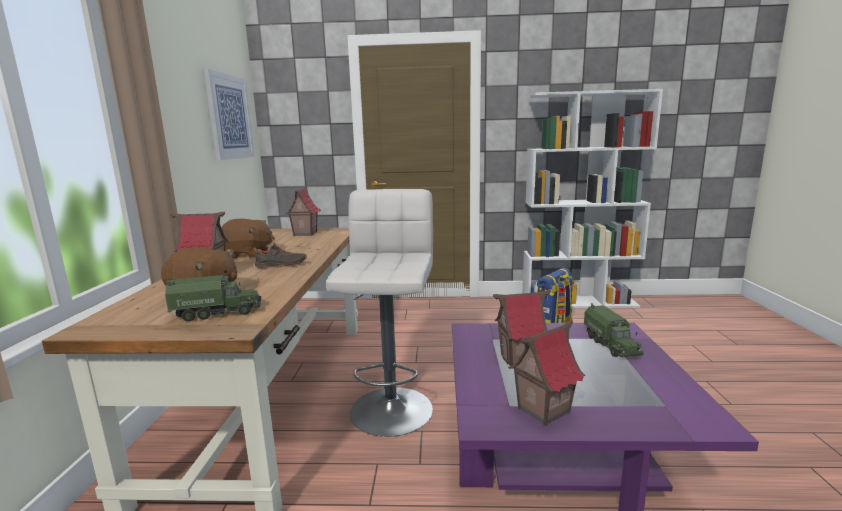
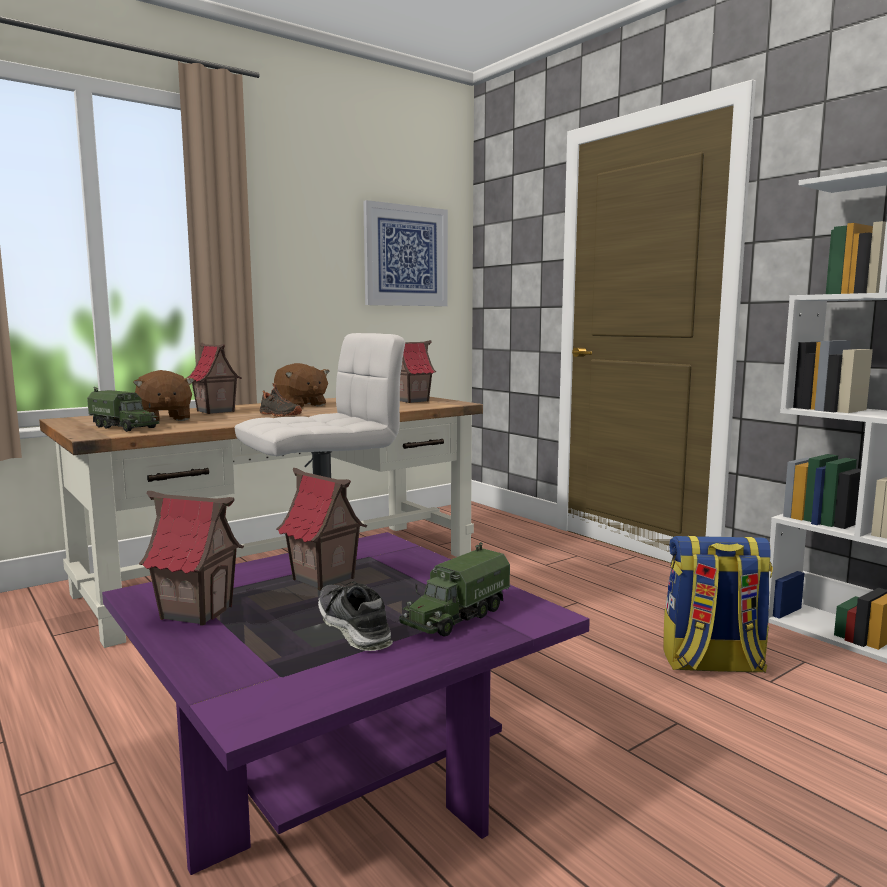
camera: 50 degrees right, 5 degrees down
none -> shoe [318,581,393,651]

